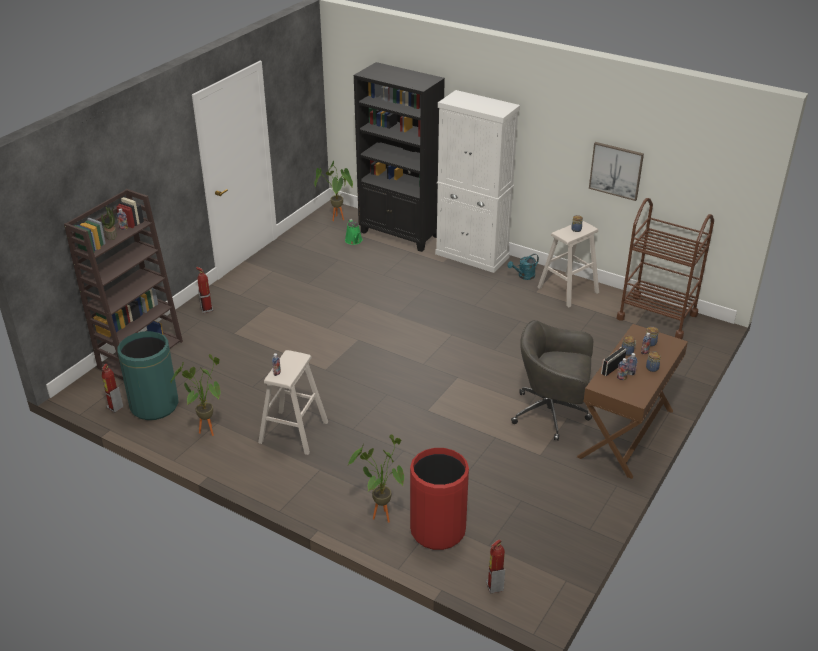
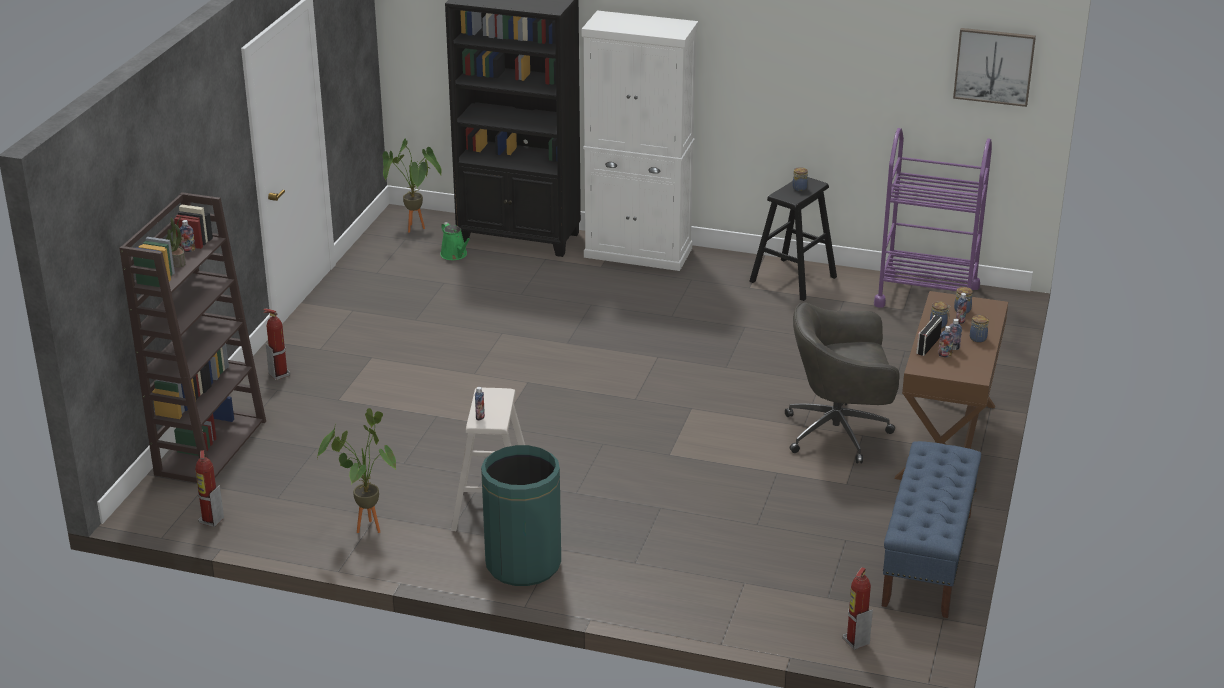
camera: 15 degrees left, 5 degrees down
green trash can [118,331,179,420] -> green trash can moved to [481,445,561,586]
potted plant [348,434,404,523] -> none
red trash can [410,448,469,550] -> none
turquoise watering can [507,254,539,280] -> none
beige stool [537,221,599,307] -> black stool [749,177,837,301]
picture [589,142,644,201] -> picture moved to [953,28,1036,107]
brown cart [617,198,714,339] -> purple cart [874,128,992,308]
none -> blue bench [882,441,981,618]

